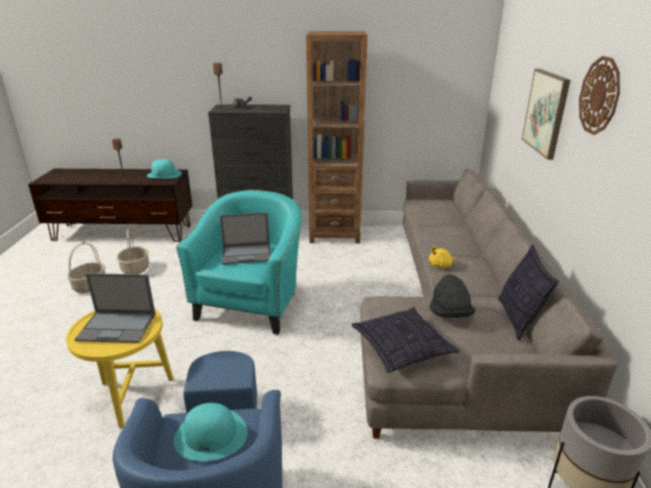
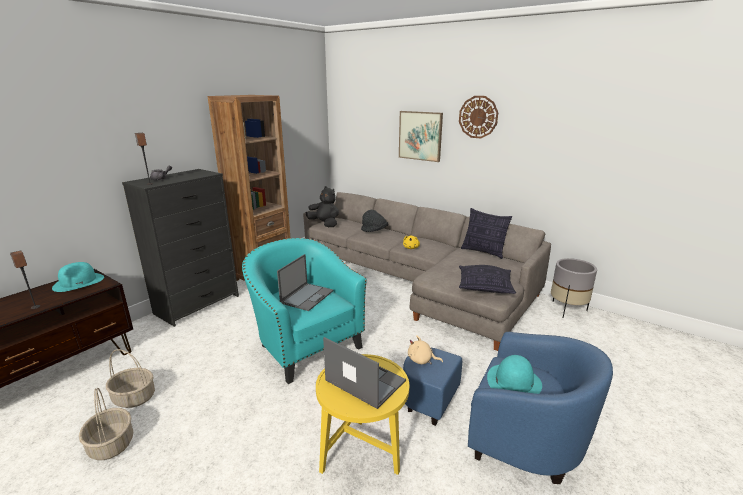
camera: 55 degrees left, 5 degrees down
laptop [74,273,156,343] -> laptop turned 90 degrees counterclockwise [323,337,406,409]
black hat [430,274,475,318] -> black hat moved to [361,210,388,232]
none -> black plush toy [306,186,339,227]
none -> beige plush toy [408,335,443,364]

